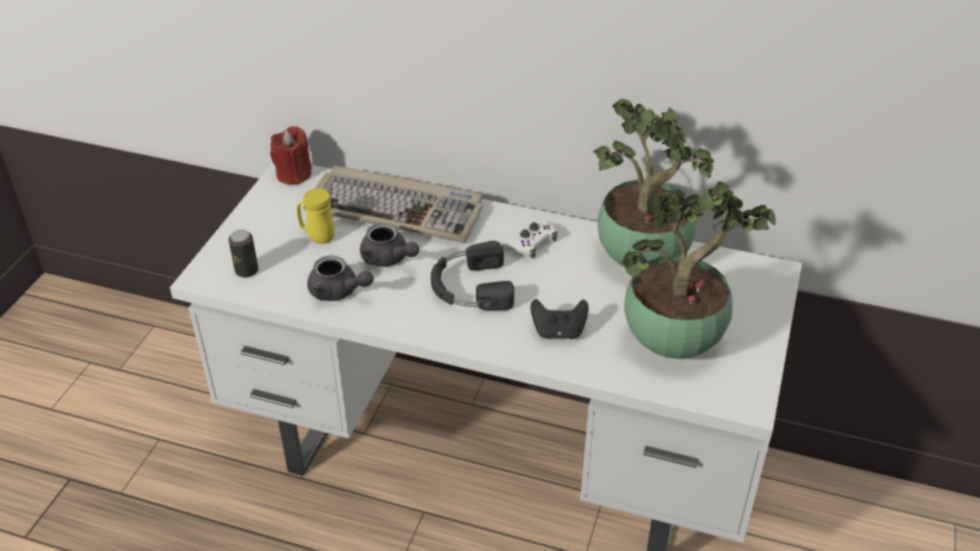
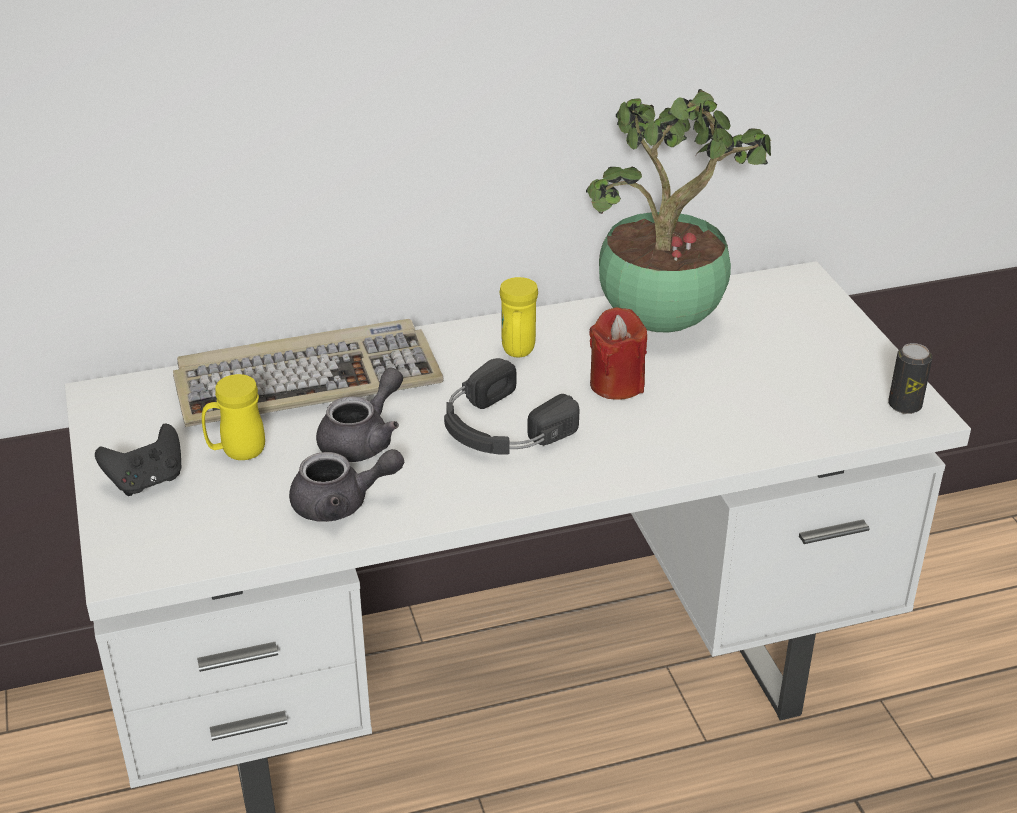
camera: 35 degrees left, 5 degrees down
can [229,230,258,278] -> can moved to [888,343,933,414]
red candle [270,126,312,185] -> red candle moved to [589,307,647,400]
grey teapot [360,223,419,267] -> grey teapot turned 60 degrees counterclockwise [316,367,403,462]
white game controller [502,220,557,258] -> yellow mug [499,277,538,358]
black game controller [531,299,589,339] -> black game controller moved to [95,424,181,496]
potted plant [622,181,776,359] -> none

